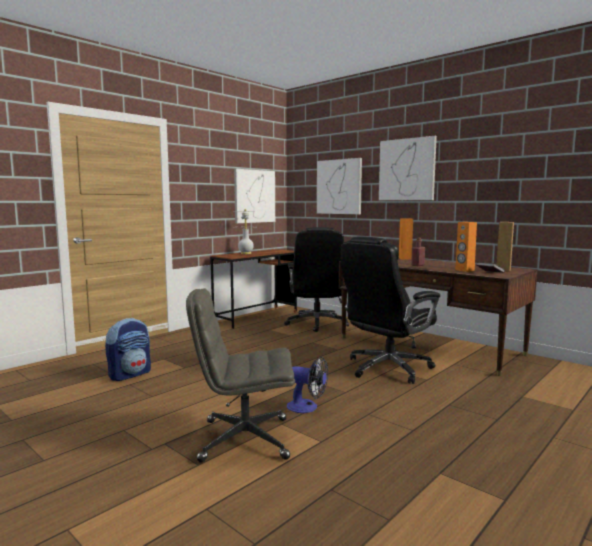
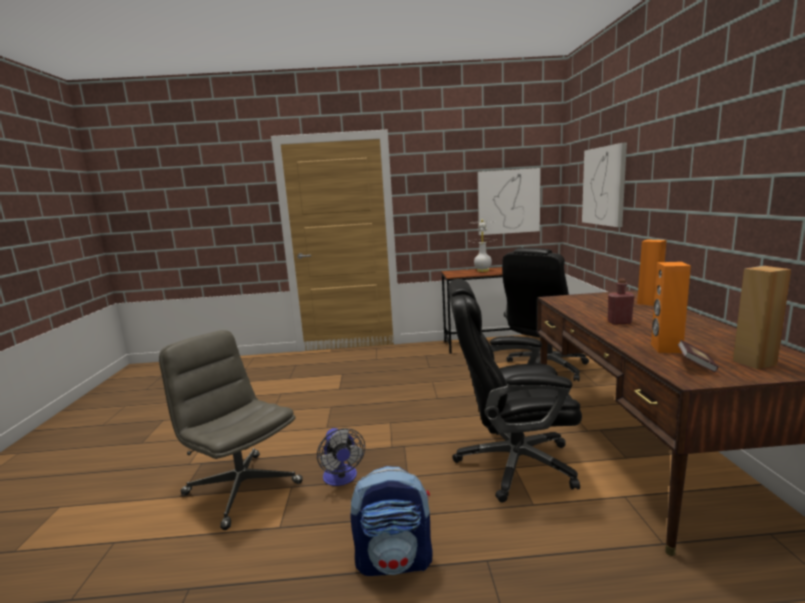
camera: 45 degrees right, 5 degrees up
backpack [105,318,151,381] -> backpack moved to [350,466,433,576]
picture [379,136,437,200] -> none

